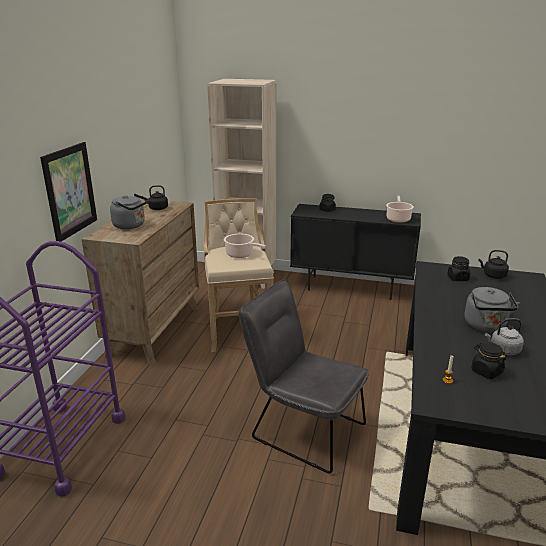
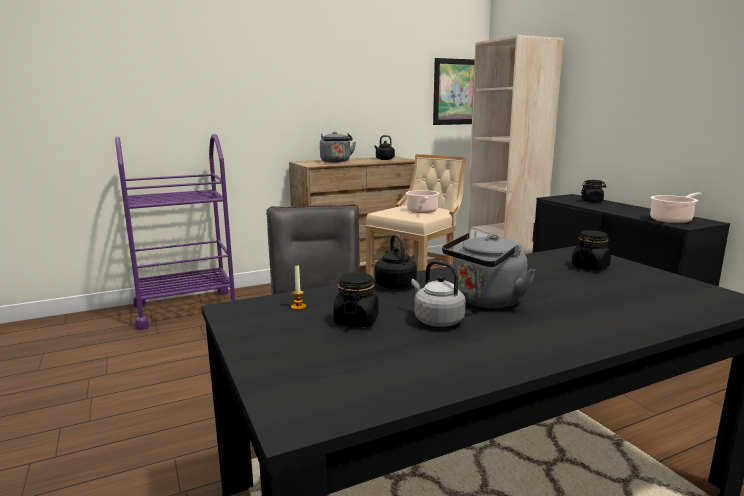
camera: 50 degrees right, 10 degrees down
picture [40,142,97,242] -> picture moved to [433,58,475,125]
black kettle [478,250,509,279] -> black kettle moved to [375,234,417,289]

